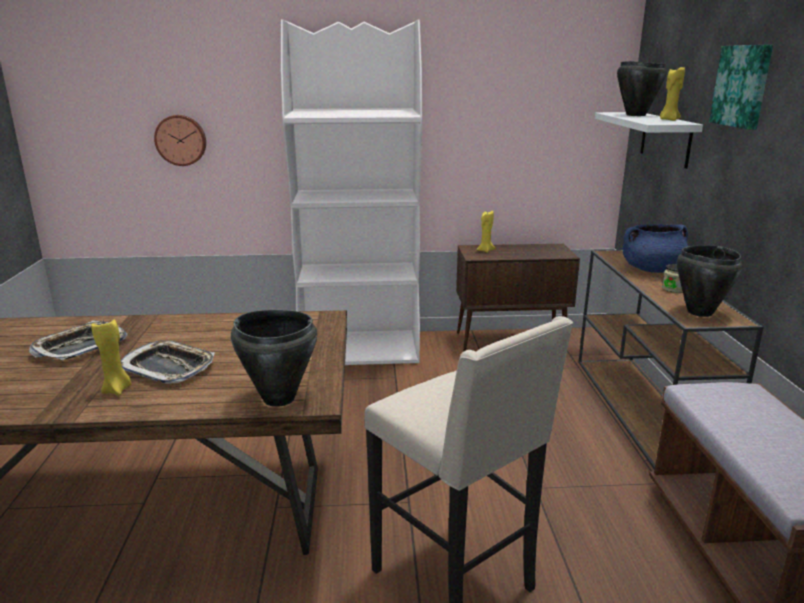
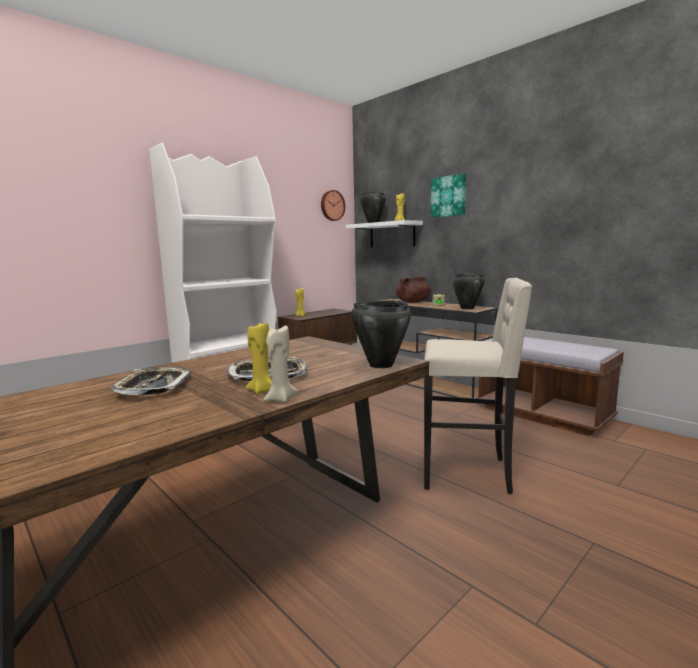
camera: 40 degrees left, 10 degrees down
wall clock [154,115,206,166] -> wall clock moved to [321,190,345,221]
blue cooking pot [623,224,688,273] -> brown cooking pot [396,276,431,303]
none -> beige candle [264,326,298,403]

